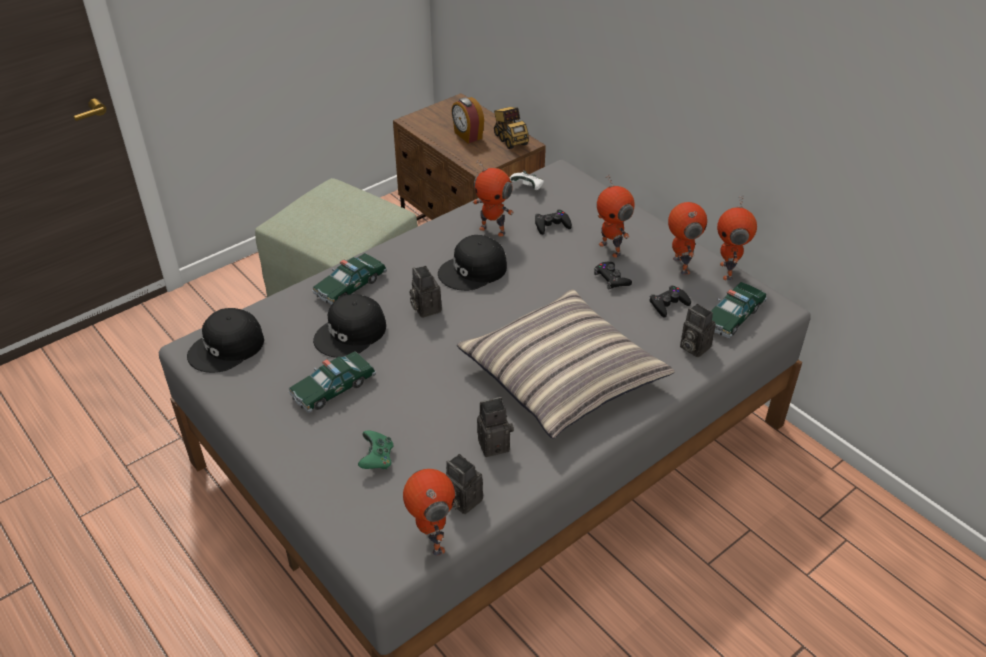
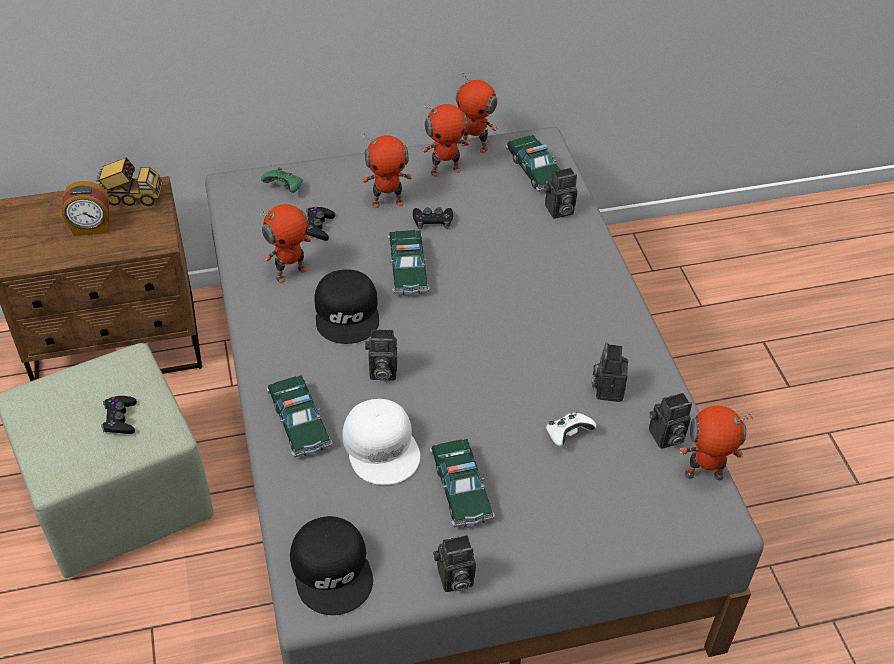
camera: 65 degrees left, 5 degrees up
black cap [313,294,386,358] -> white cap [342,399,421,485]
green game controller [358,431,393,469] -> green game controller moved to [261,167,303,193]
pillow [457,289,675,439] -> none
white game controller [510,171,544,190] -> white game controller moved to [546,412,597,446]
black game controller [649,285,691,318] -> black game controller moved to [101,396,137,434]
toy robot [668,202,707,275] -> toy robot turned 150 degrees clockwise [422,103,470,177]
none -> toy car [388,230,430,295]
none -> camera [433,535,476,592]

